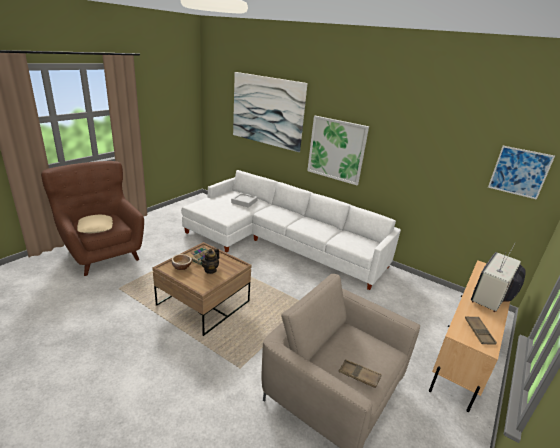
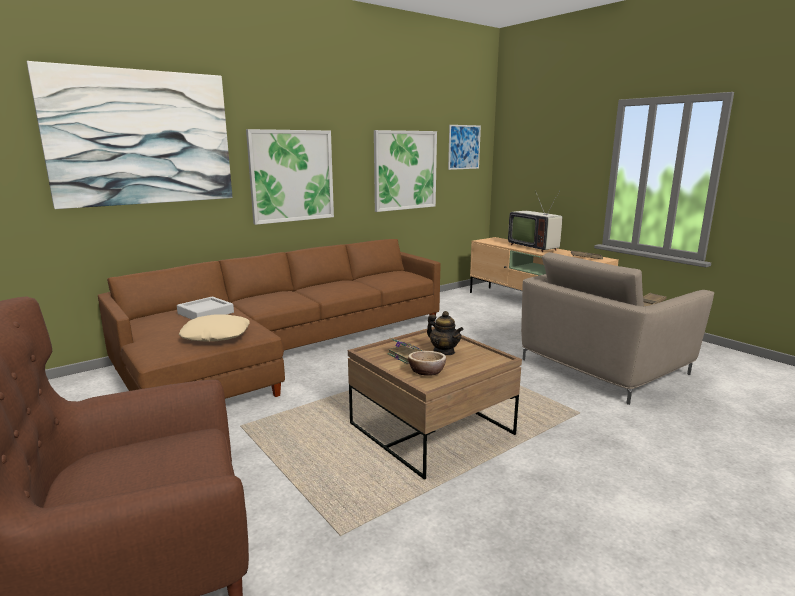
camera: 70 degrees left, 10 degrees down
beige pillow [77,215,113,233] -> beige pillow moved to [179,314,249,342]
white sofa [181,170,401,290] -> brown sofa [98,239,441,399]
none -> picture [374,130,437,212]

